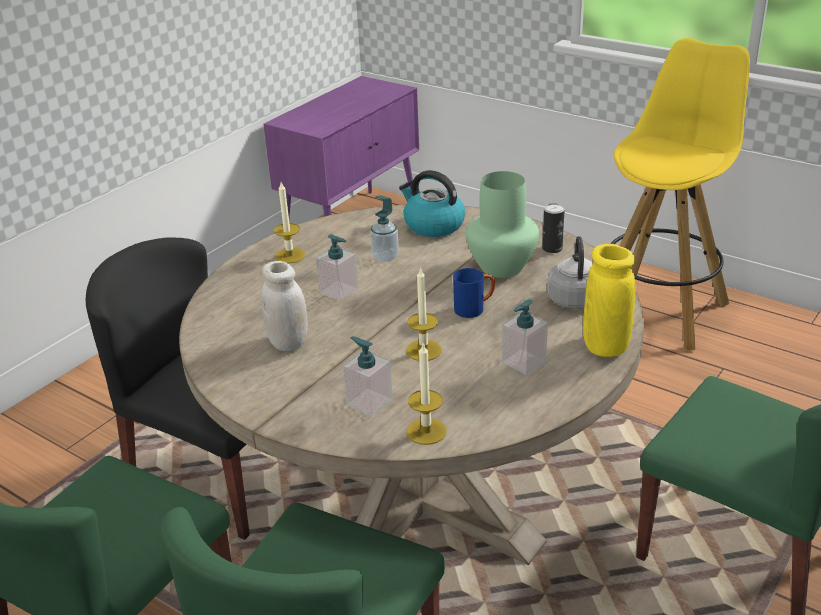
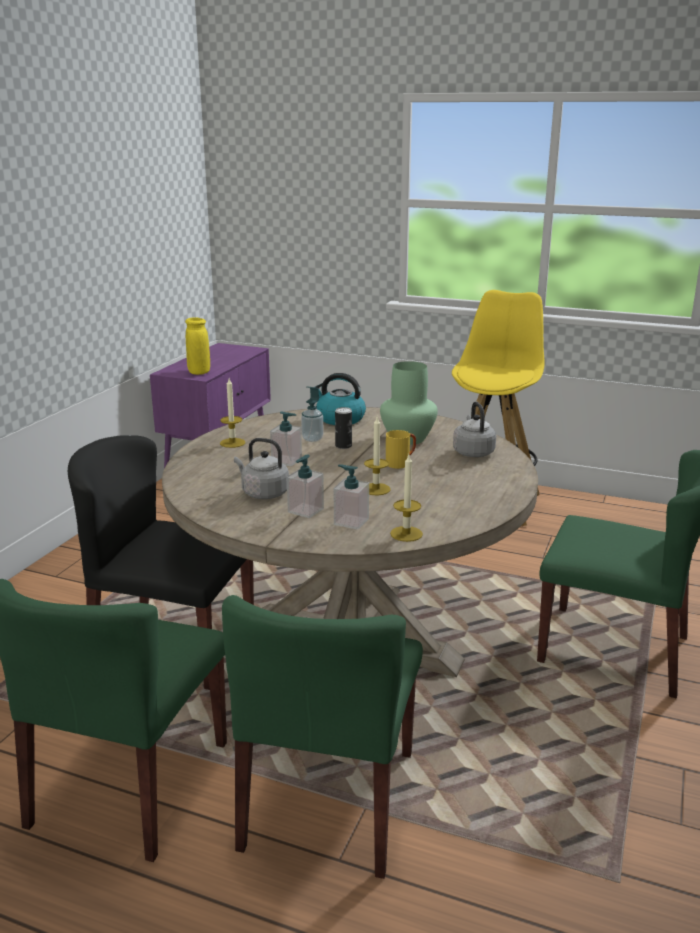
camera: 15 degrees left, 10 degrees down
white jar [261,261,308,351] -> grey kettle [234,438,289,499]
blue mug [453,268,495,318] -> yellow mug [386,430,416,469]
soap dispenser [502,299,548,375] -> soap dispenser moved to [287,455,324,518]
can [542,203,565,253] -> can moved to [335,407,352,449]
yellow vase [583,244,635,357] -> yellow vase moved to [185,317,210,375]

